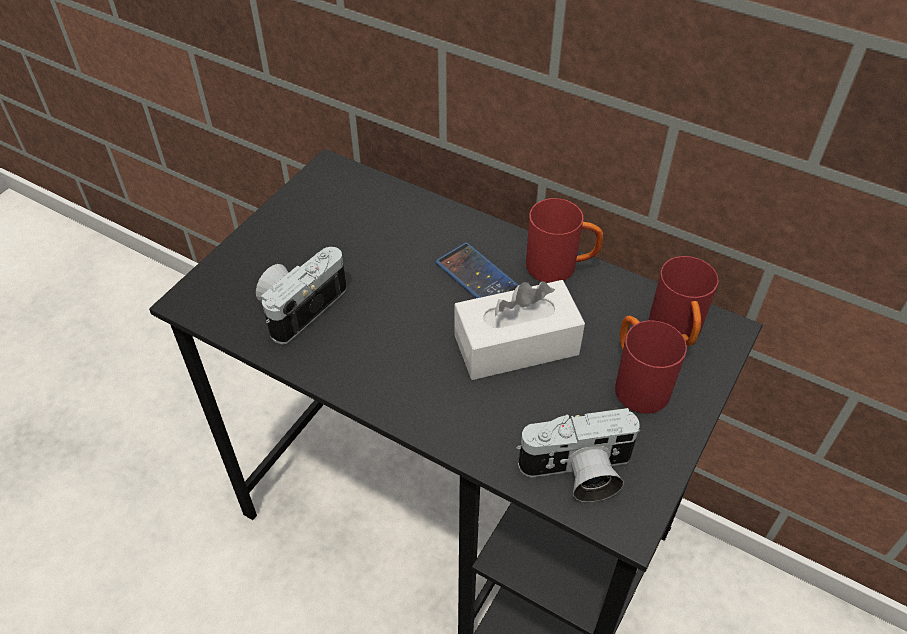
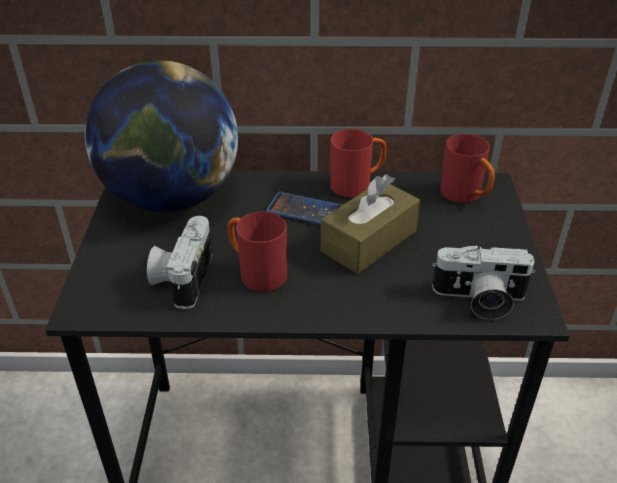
camera: 30 degrees left, 10 degrees down
white tissue box [454,280,585,380] -> brown tissue box [321,174,420,274]
camera [516,408,640,502] -> camera turned 45 degrees clockwise [432,245,535,320]
red mug [615,316,687,414] -> red mug moved to [228,211,287,291]
none -> globe [85,60,238,212]

